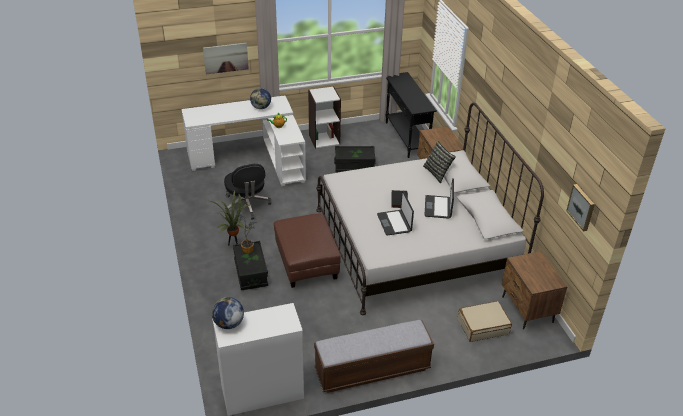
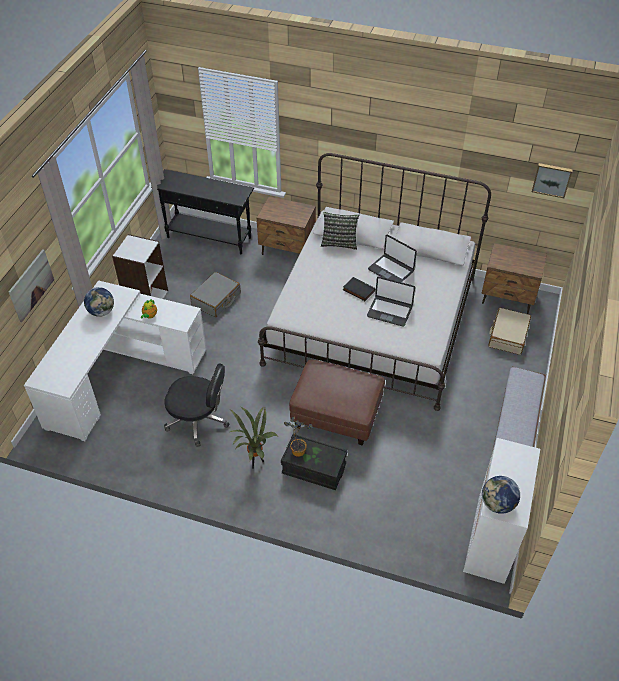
camera: 55 degrees left, 10 degrees up
black storage box [334,146,375,173] -> grey suitcase [190,272,241,317]

